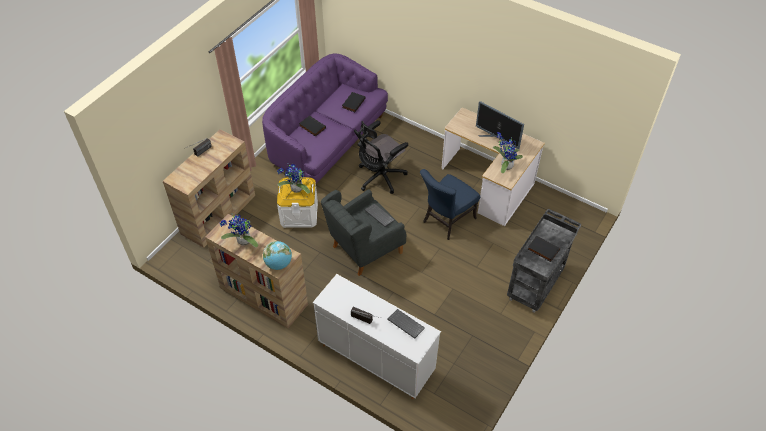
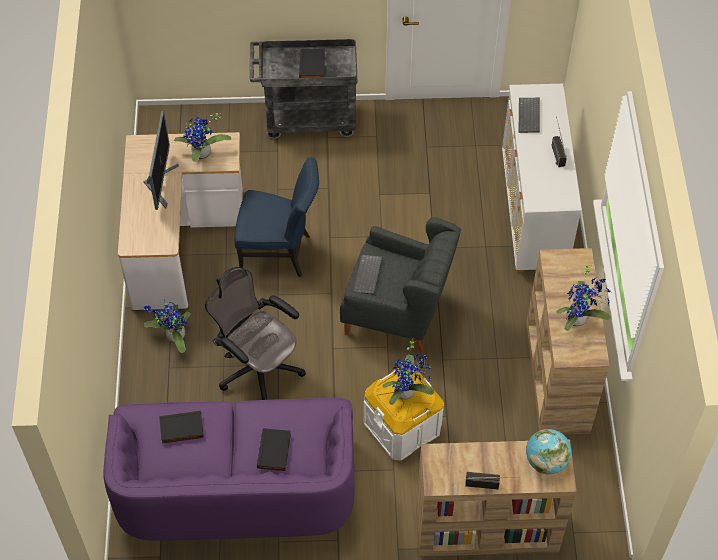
camera: 125 degrees left, 5 degrees up
globe [263,241,292,270] -> globe moved to [526,429,572,474]
office chair [354,120,408,194] -> office chair turned 150 degrees counterclockwise [205,267,306,400]
none -> potted plant [143,300,191,353]

